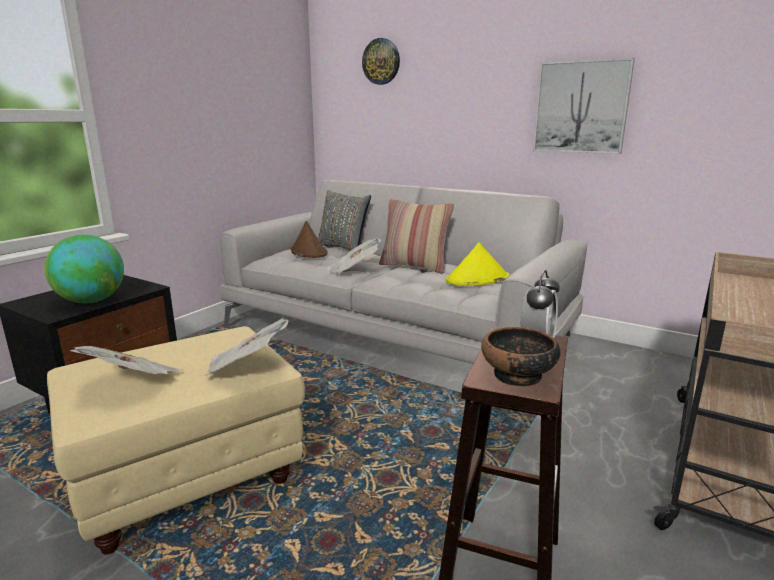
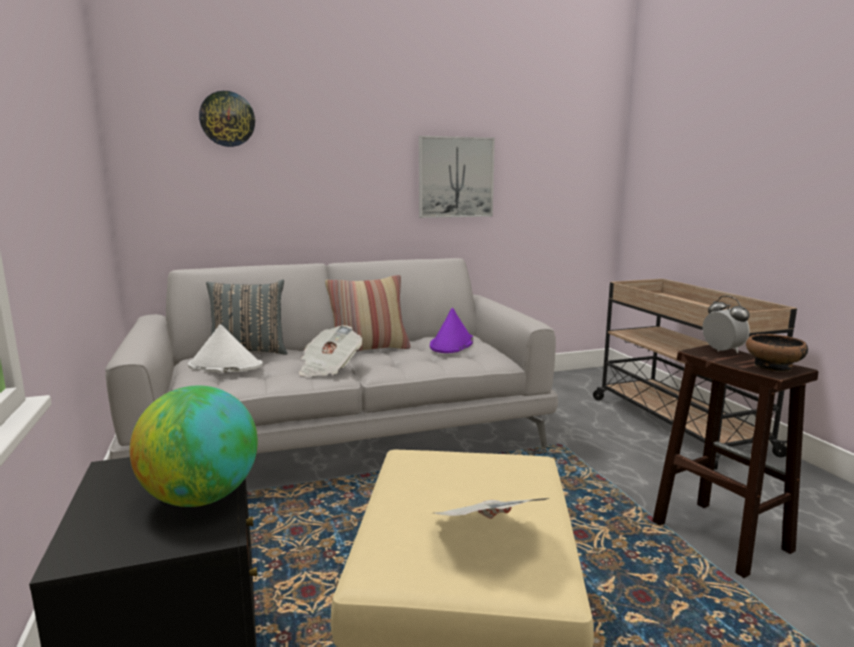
camera: 50 degrees left, 5 degrees down
newspaper [205,318,289,376] -> none
brown hat [290,221,328,258] -> white hat [188,324,263,373]
yellow hat [446,243,510,286] -> purple hat [430,308,473,353]

